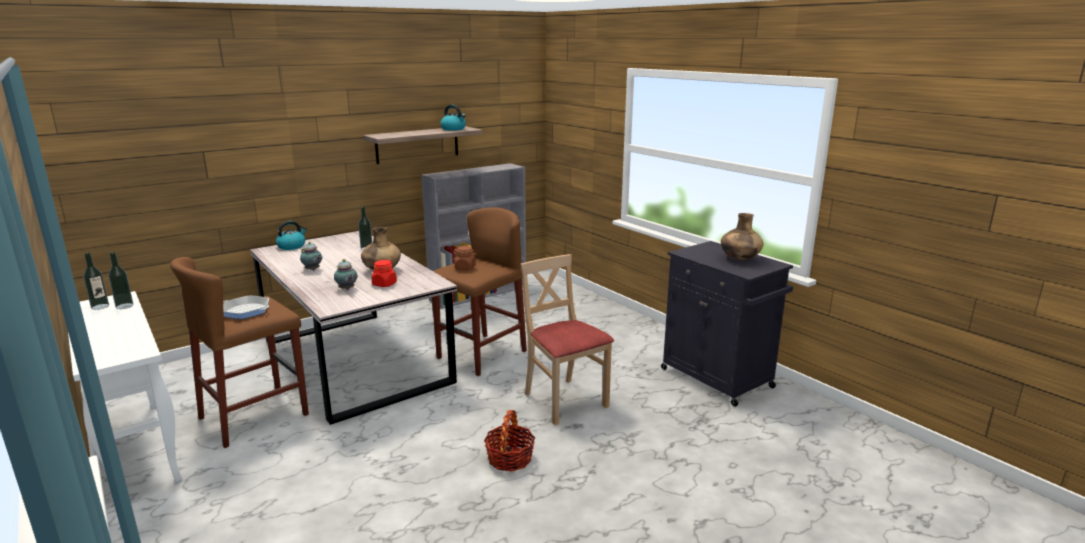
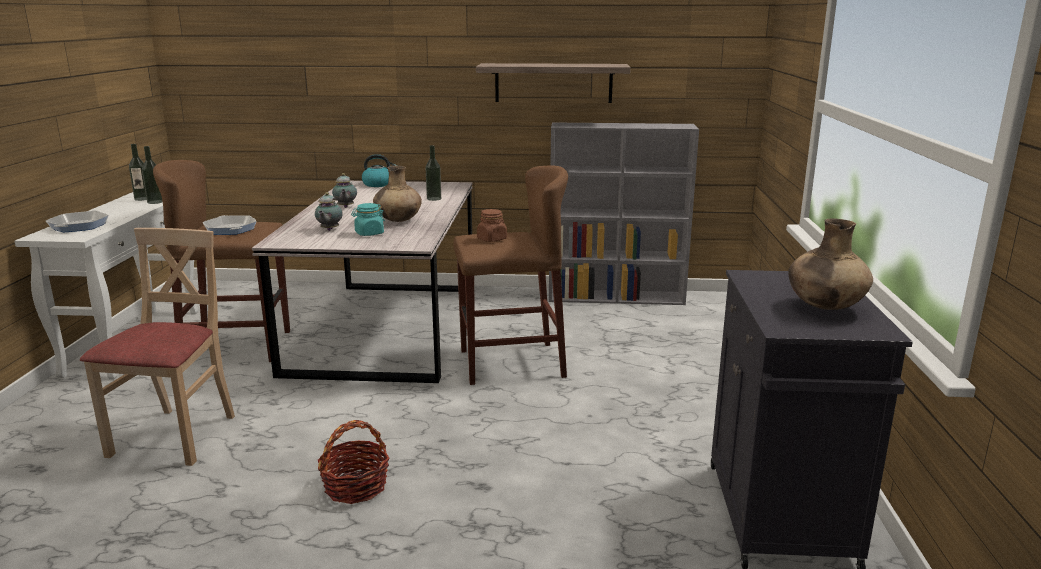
camera: 40 degrees right, 0 degrees up
red jar [371,260,397,287] -> turquoise jar [351,203,385,236]
kettle [440,105,466,130] -> none
beige chair [520,254,614,425] -> beige chair moved to [80,228,235,466]
none -> frying pan [46,210,109,232]

